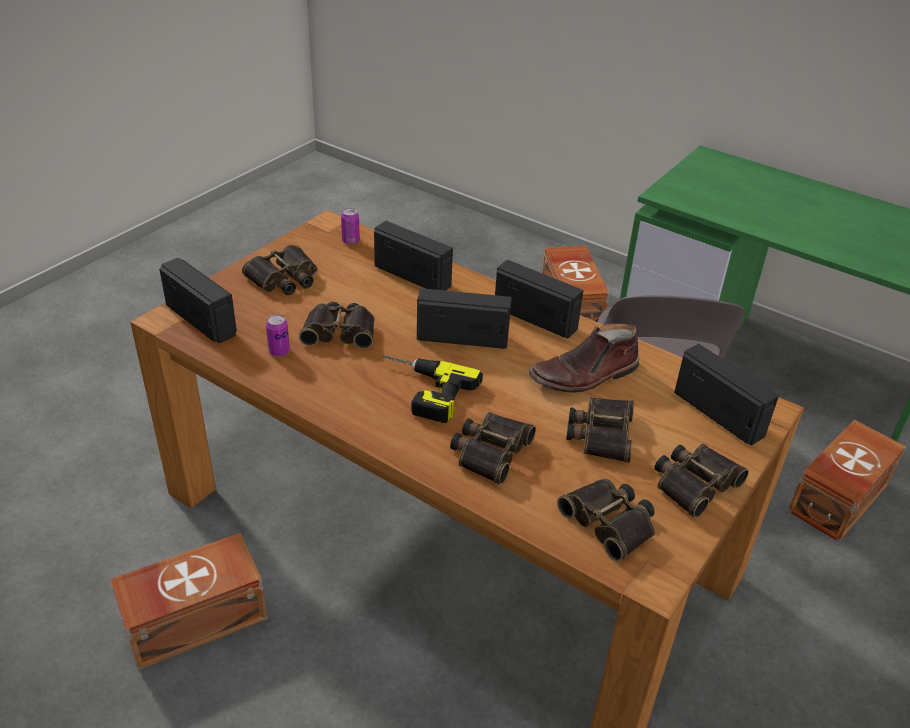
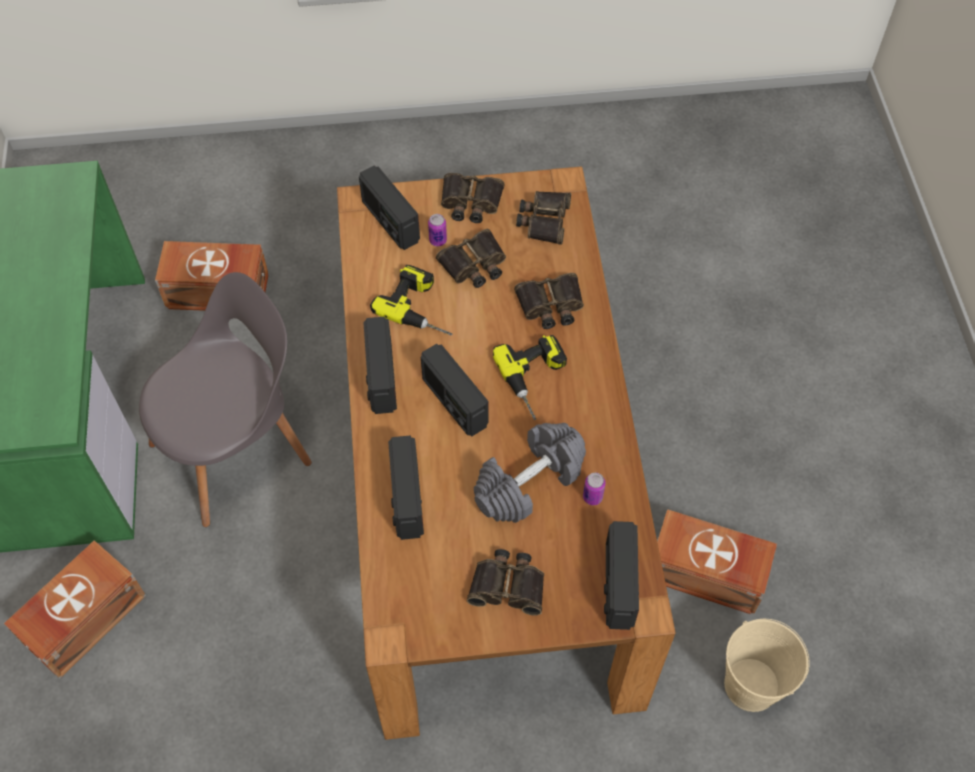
camera: 130 degrees left, 20 degrees up
binoculars [299,302,374,349] -> grey dumbbell [474,423,586,523]
can [341,208,360,245] -> can moved to [428,214,447,247]
brown boot [528,323,639,393] -> power drill [370,265,453,335]
radio [674,344,779,446] -> radio turned 45 degrees counterclockwise [359,166,420,250]
none -> beige bucket [724,619,810,712]

